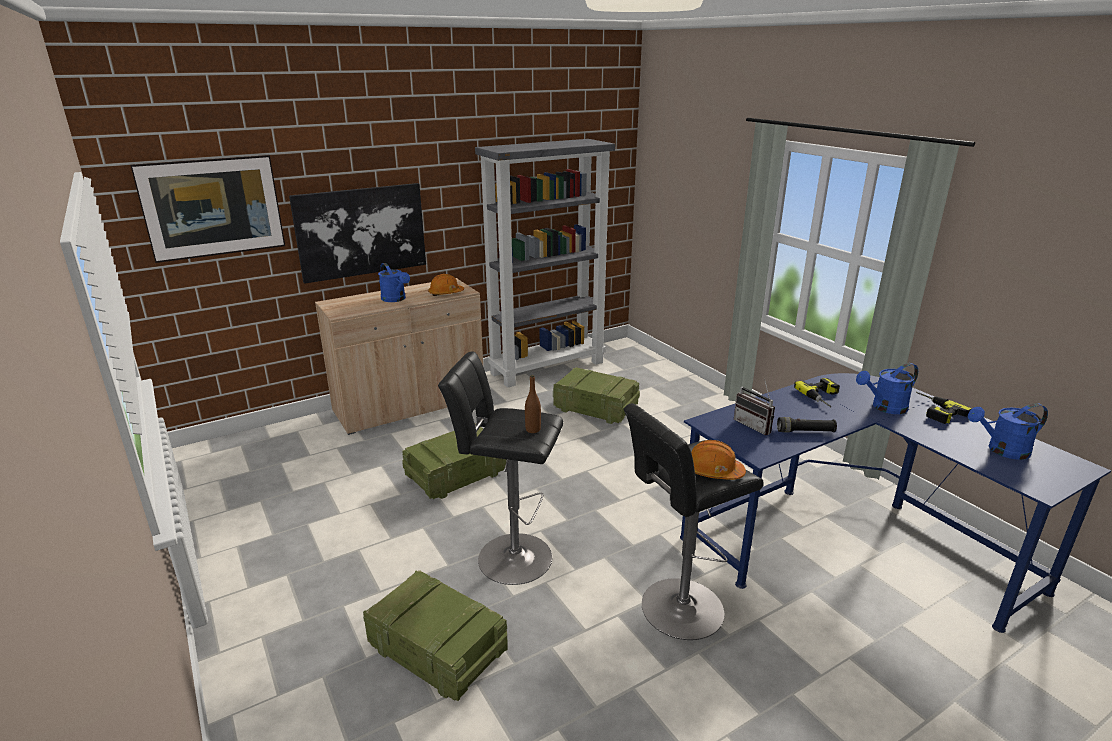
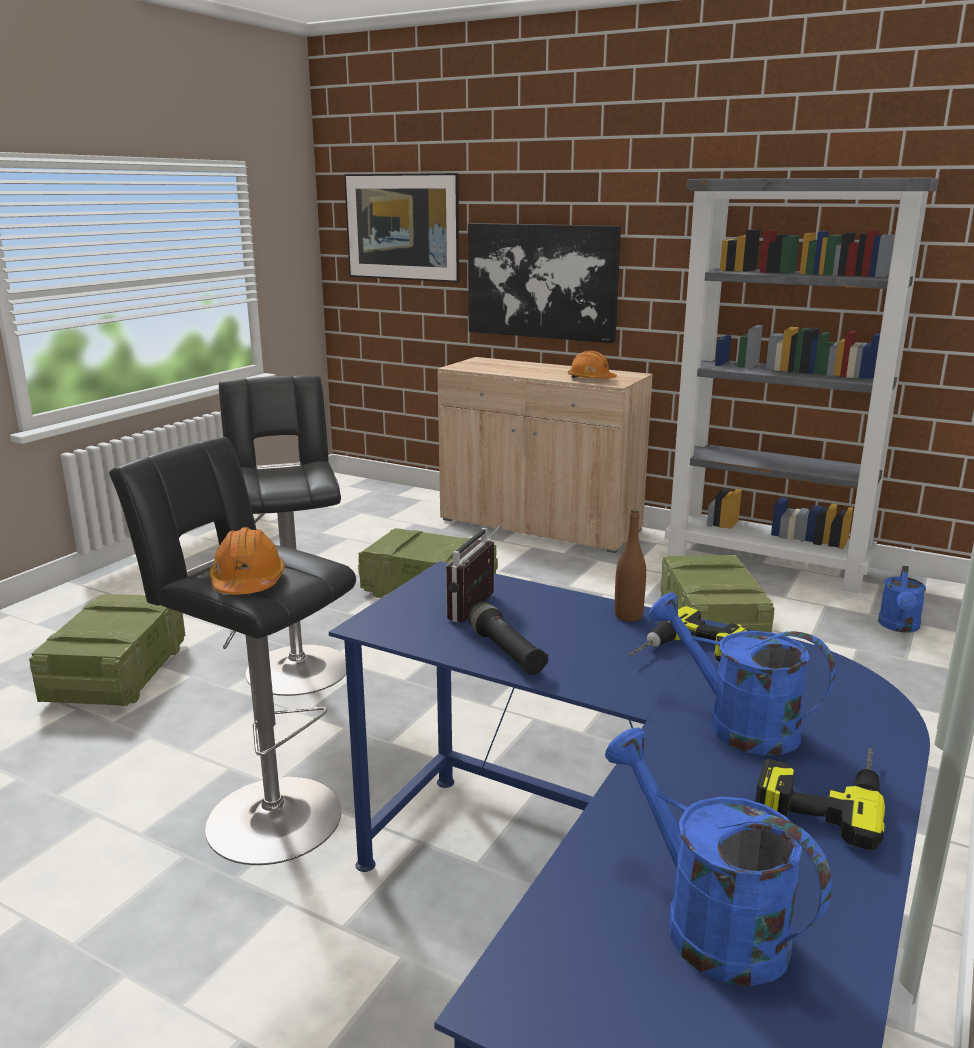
camera: 60 degrees right, 5 degrees down
blue watering can [378,263,410,302] -> blue watering can moved to [878,566,926,632]
brown bottle [525,375,541,433] -> brown bottle moved to [614,509,646,622]

